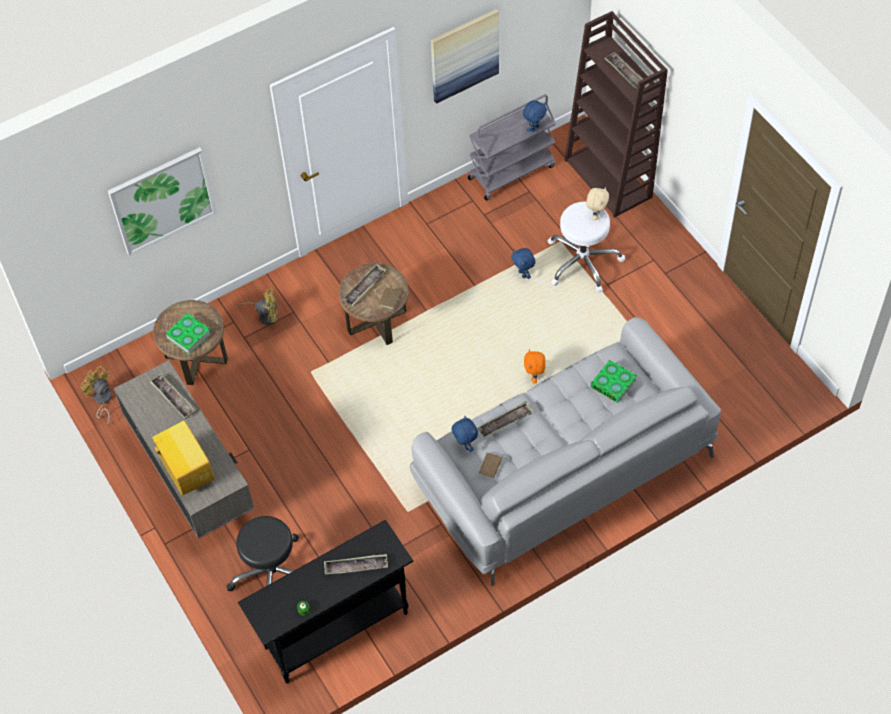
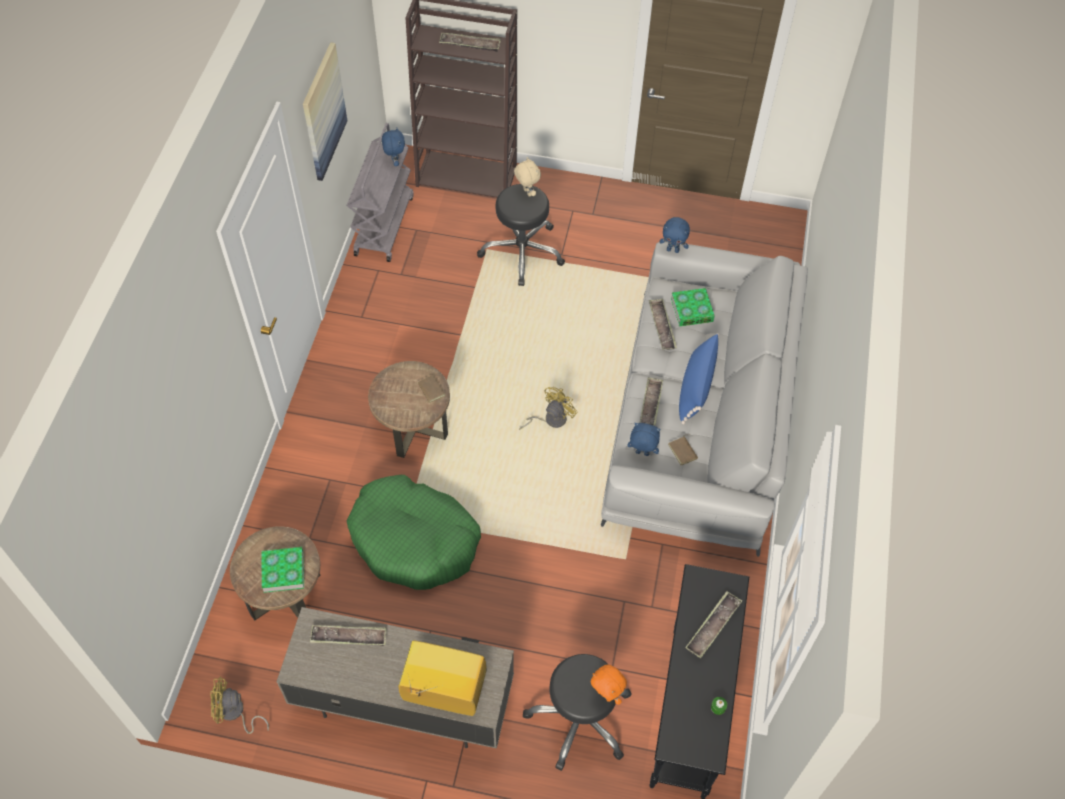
camera: 50 degrees left, 0 degrees up
picture [108,147,217,256] -> none
yellow fan [238,288,278,325] -> yellow fan moved to [519,387,578,430]
tray [342,264,386,306] -> tray moved to [649,299,677,350]
blue plush toy [512,248,536,279] -> blue plush toy moved to [659,217,690,253]
orange plush toy [524,349,545,384] -> orange plush toy moved to [591,664,627,705]
white stool [547,202,625,293] -> black stool [477,184,565,286]
none -> green dog bed [346,475,481,590]
none -> blue pillow [679,333,719,424]

